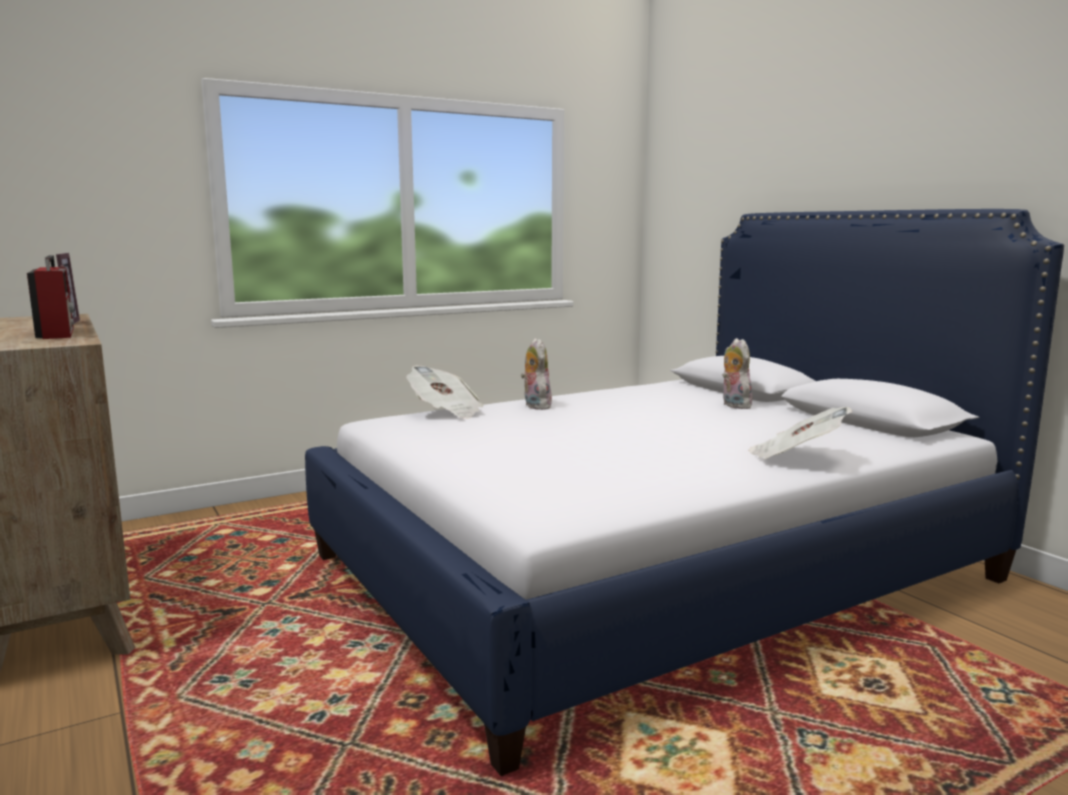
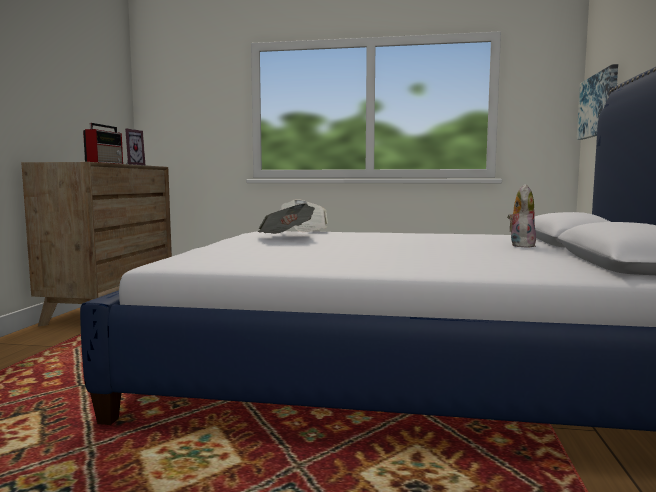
camera: 40 degrees right, 5 degrees down
plush toy [521,338,552,410] -> none
newspaper [748,407,852,459] -> newspaper moved to [258,204,315,234]
none -> picture [577,64,618,140]

